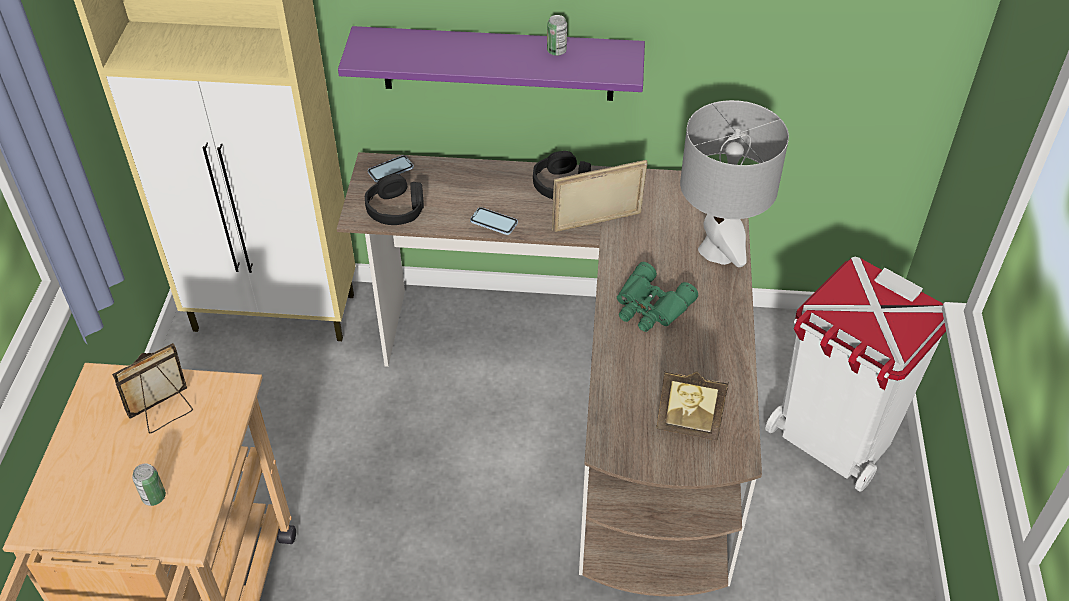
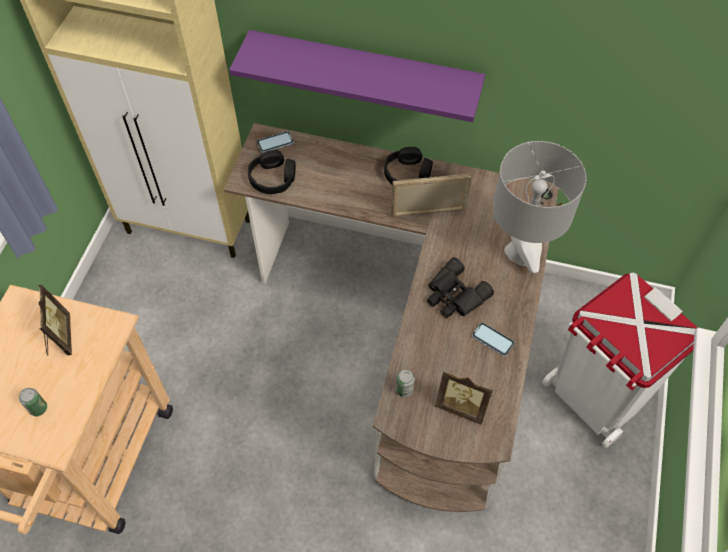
camera: 10 degrees right, 10 degrees up
picture frame [112,343,193,434] -> picture frame turned 105 degrees clockwise [38,284,72,356]
phone [470,207,518,235] -> phone moved to [472,322,515,356]
can [547,15,567,56] -> can moved to [396,370,415,397]
green binoculars [617,262,698,332] -> black binoculars [427,257,494,318]

